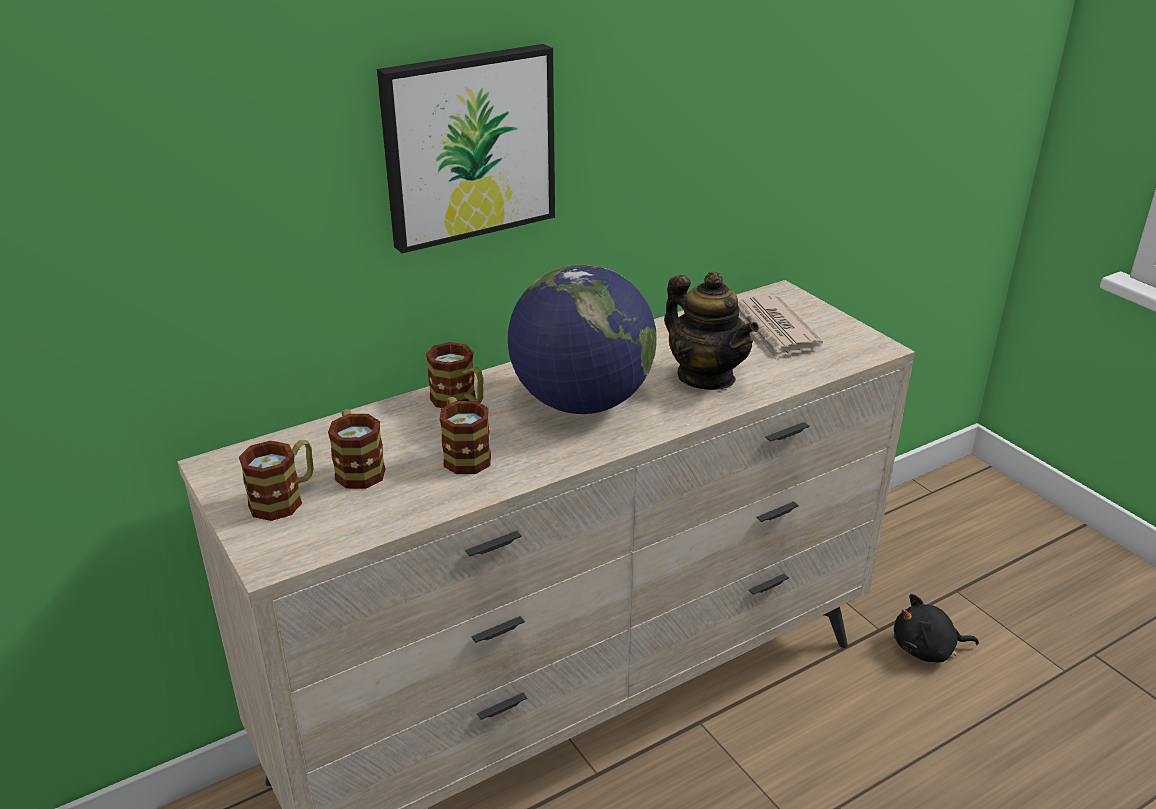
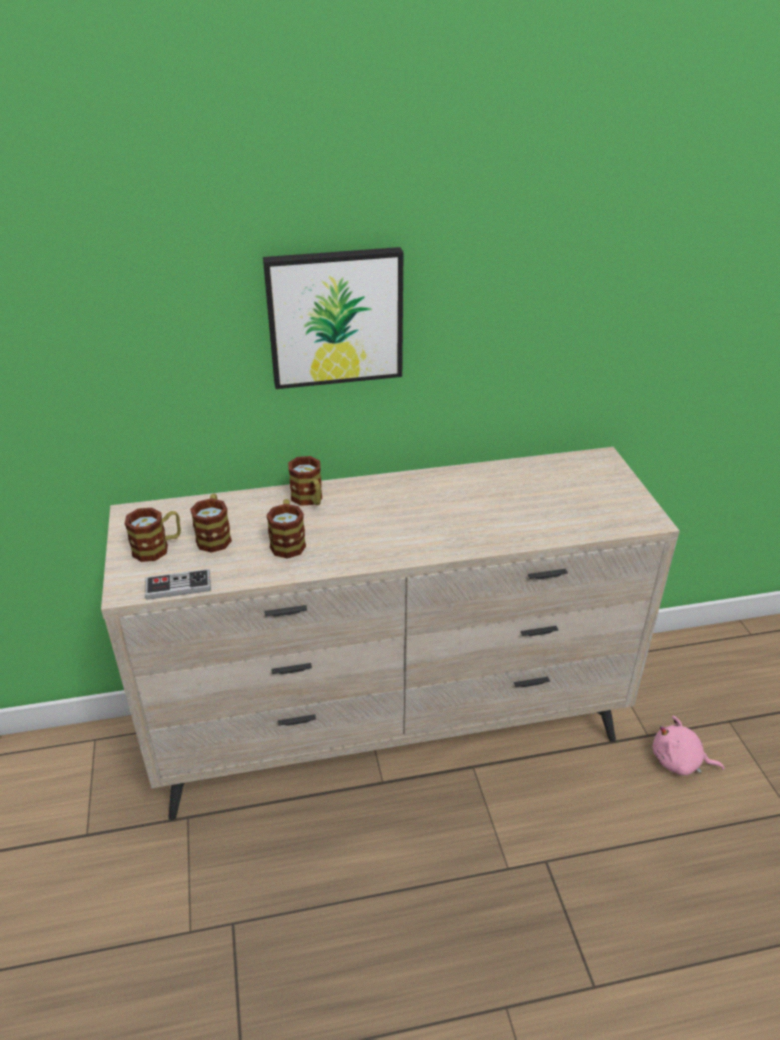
camera: 20 degrees right, 5 degrees up
globe [508,264,657,414] -> none
teapot [664,272,759,390] -> none
newspaper [738,295,823,359] -> none
black plush toy [894,594,979,662] -> pink plush toy [653,716,724,776]
none -> game controller [145,569,211,600]

